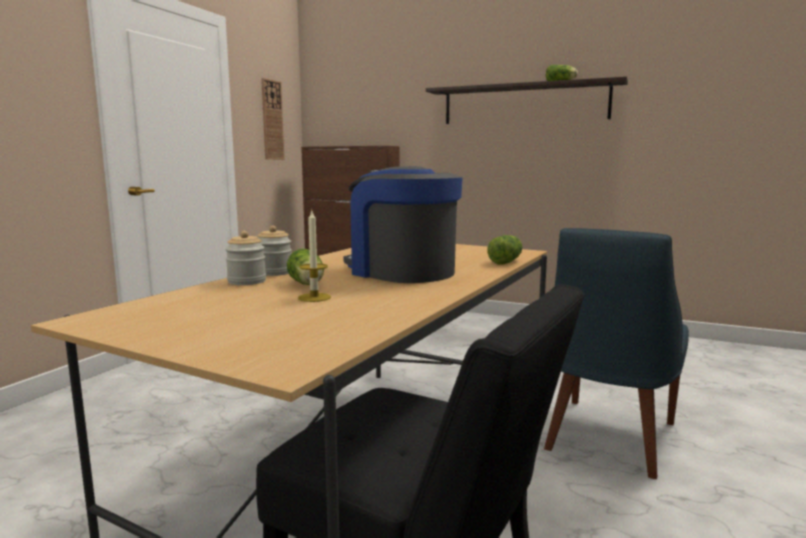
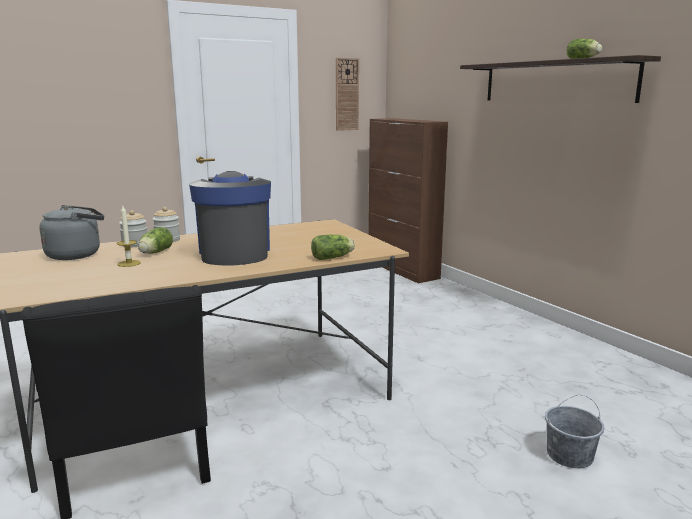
camera: 35 degrees right, 5 degrees up
blue chair [544,228,689,479] -> none
none -> grey kettle [40,205,104,260]
none -> grey bucket [545,395,604,468]

